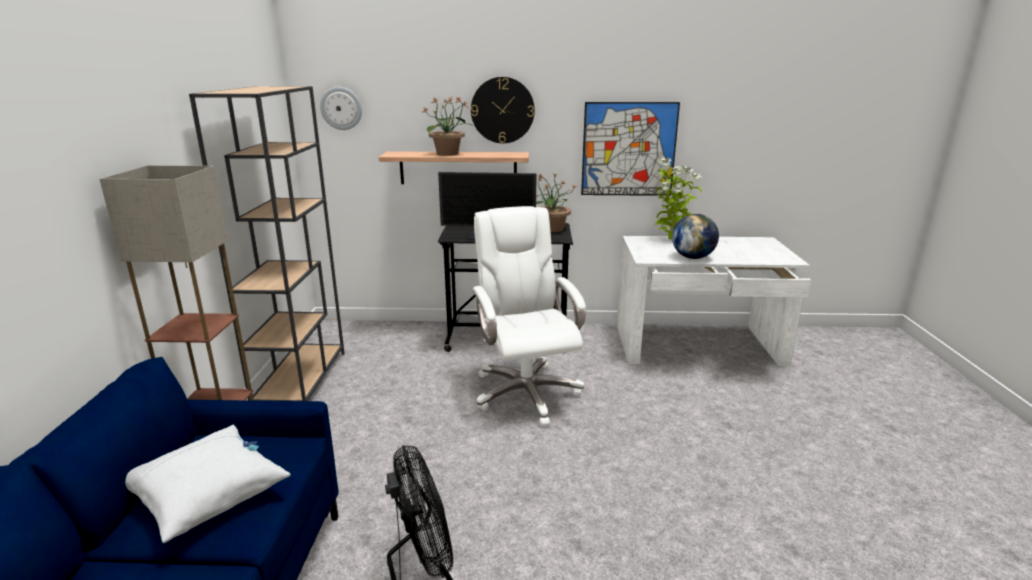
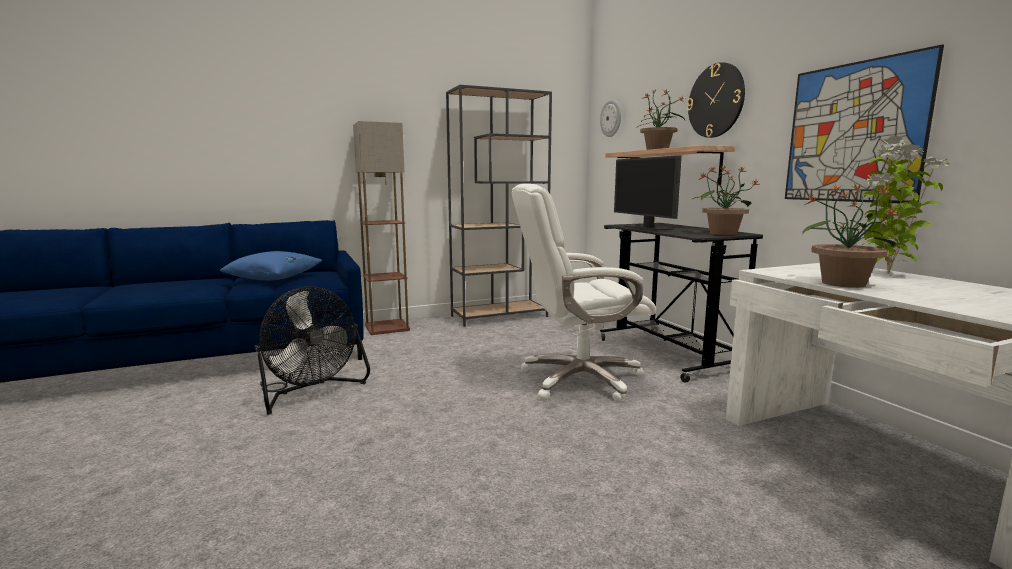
camera: 65 degrees right, 10 degrees down
grey pillow [125,424,291,543] -> blue pillow [220,251,322,280]
white office chair [472,206,586,426] -> white office chair turned 150 degrees counterclockwise [512,183,656,402]
globe [672,214,719,259] -> potted plant [802,183,900,288]

